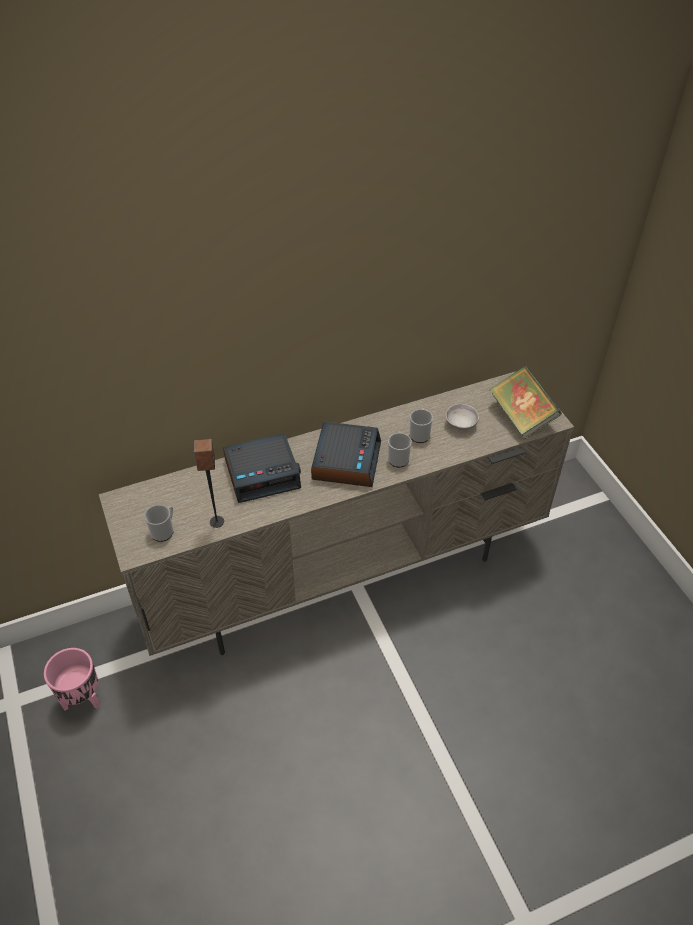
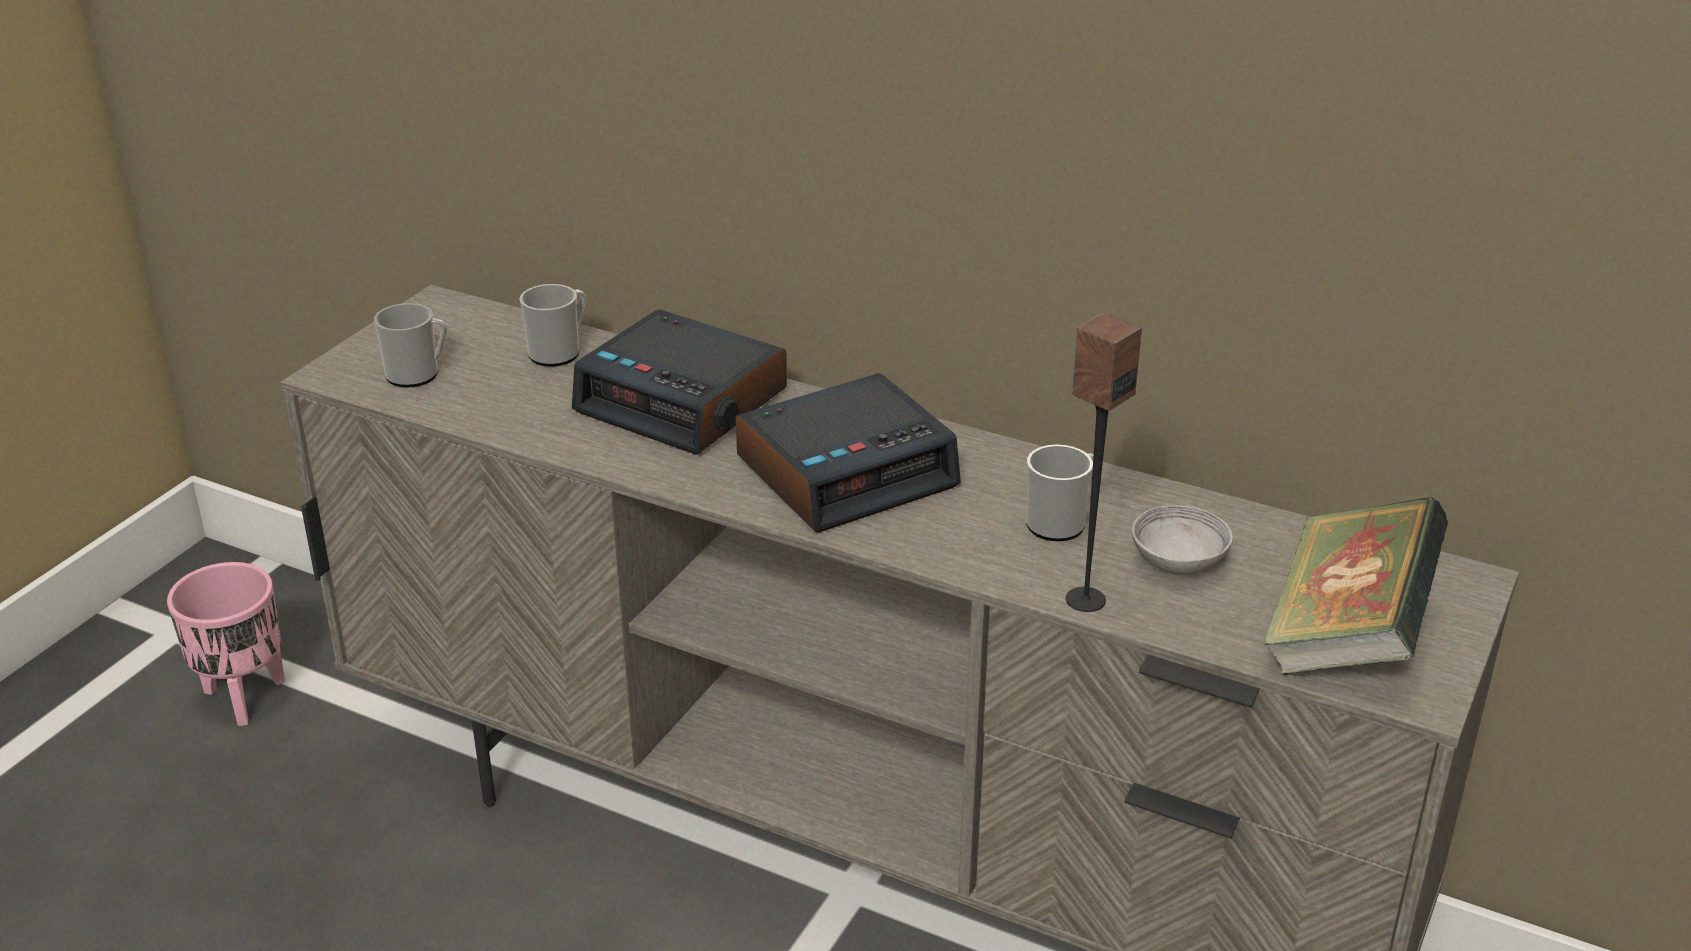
camera: 50 degrees right, 15 degrees down
speaker [194,439,224,528] -> speaker moved to [1066,313,1142,612]
mug [388,431,412,467] -> mug moved to [519,284,586,367]

